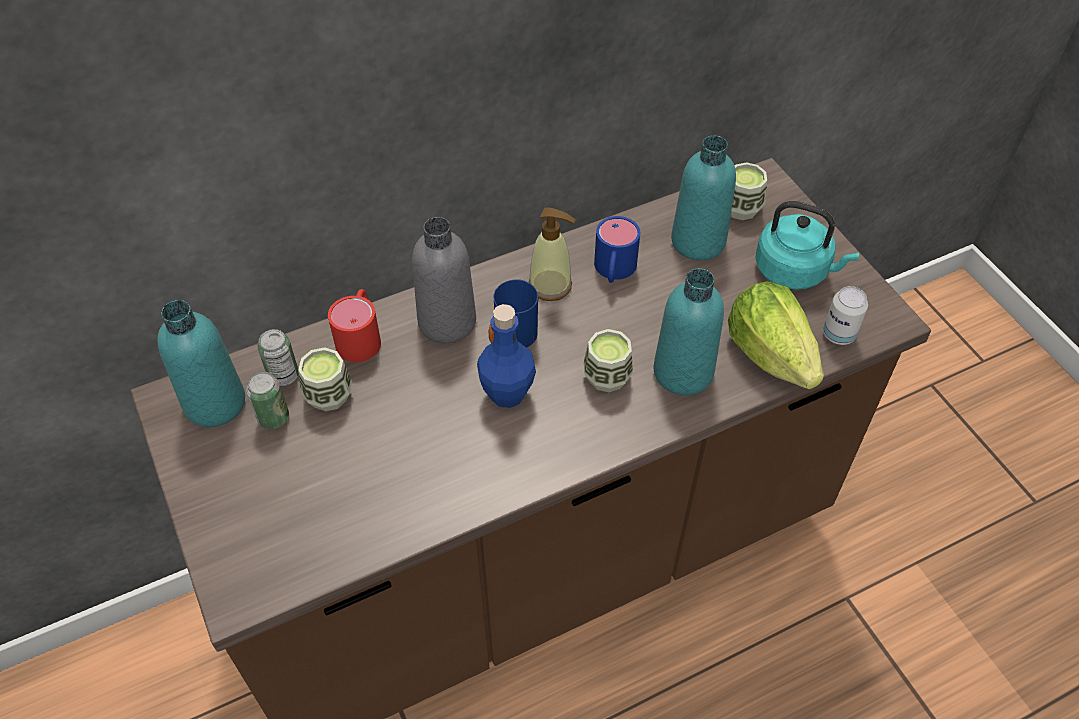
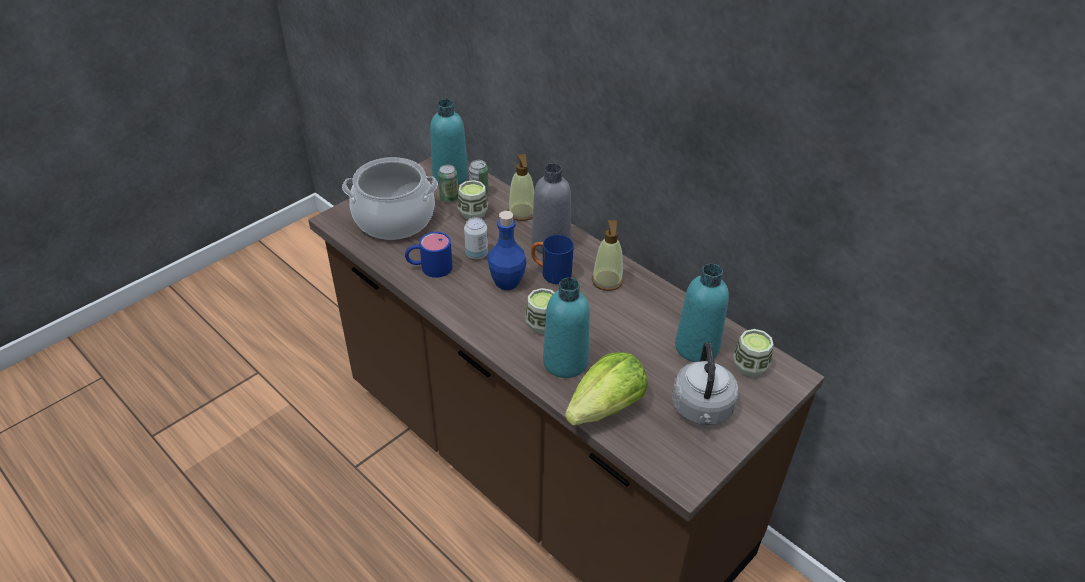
camera: 70 degrees right, 10 degrees down
red mug [328,289,381,362] -> soap dispenser [508,154,534,221]
blue mug [594,216,640,283] -> blue mug moved to [405,232,453,278]
turquoise kettle [755,201,859,290] -> grey kettle [672,342,738,425]
can [823,286,868,345] -> can moved to [464,217,488,259]
none -> cooking pot [342,157,438,240]

